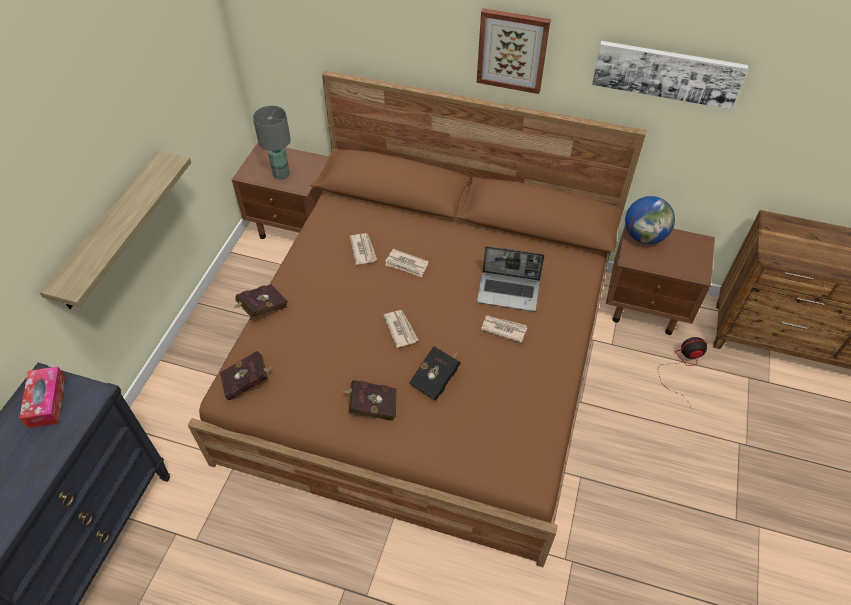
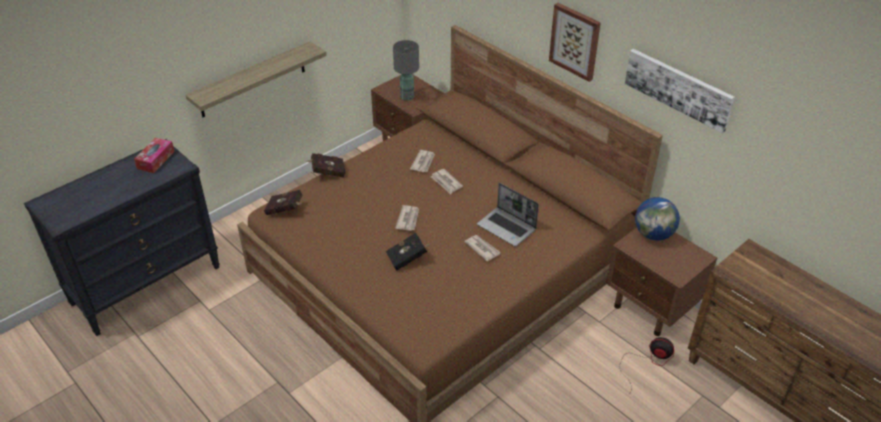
camera: 30 degrees right, 10 degrees down
red book [343,380,397,421] -> none

